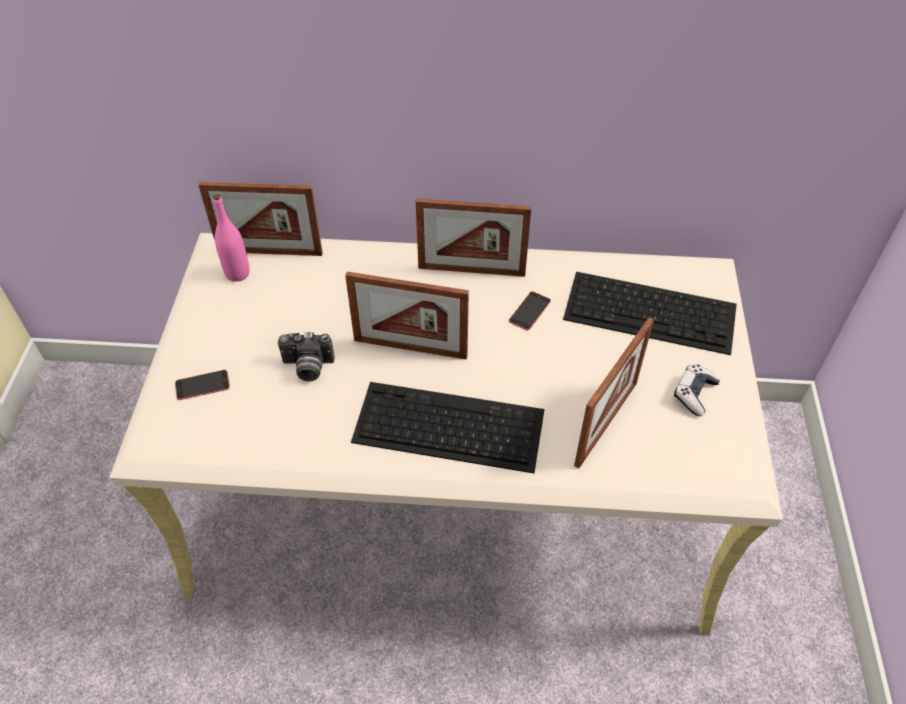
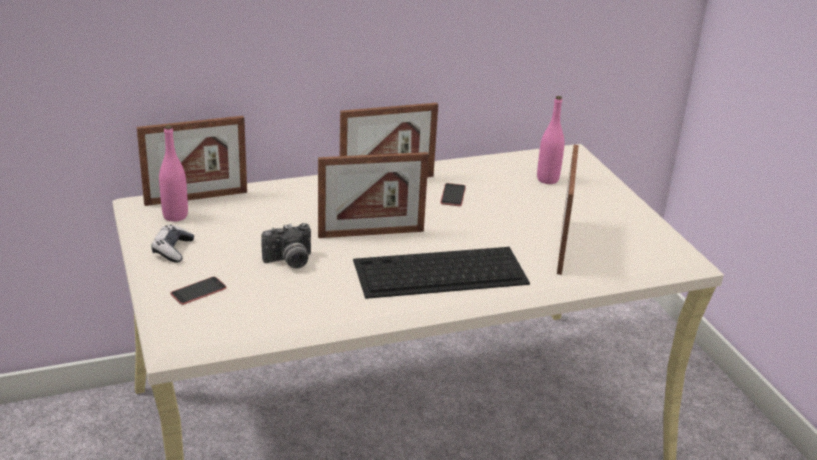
camera: 25 degrees left, 20 degrees down
keyboard [563,272,737,355] -> pink bottle [537,96,565,184]
game controller [674,364,720,416] -> game controller moved to [151,225,194,263]

